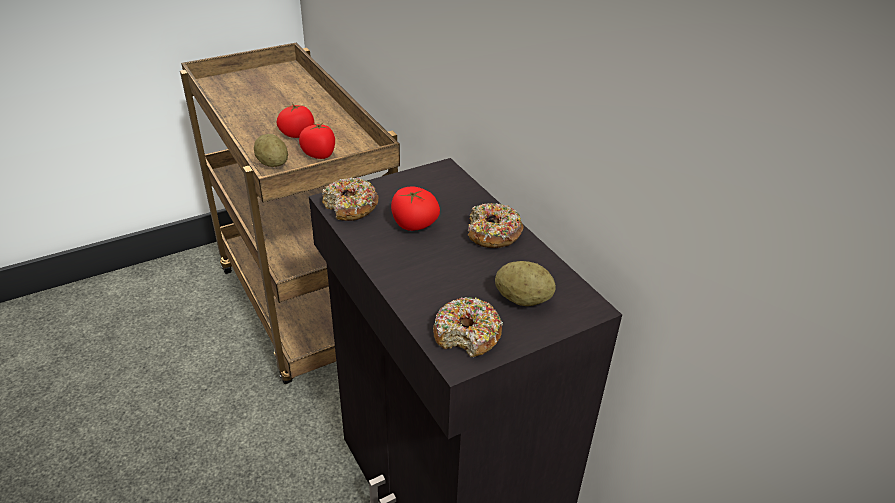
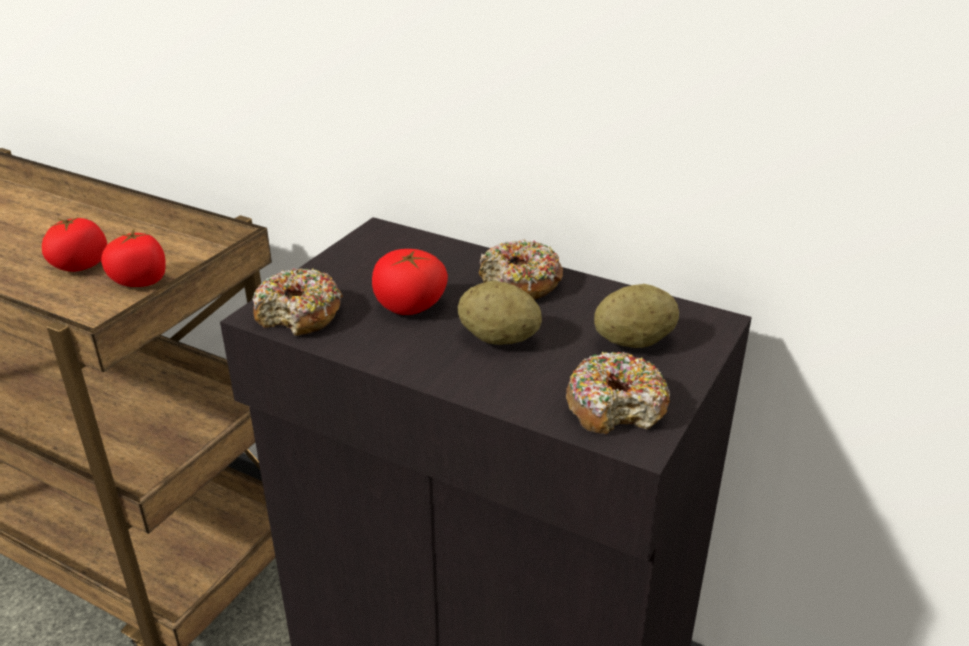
camera: 30 degrees left, 5 degrees down
potato [254,134,288,167] -> potato moved to [458,281,542,345]

